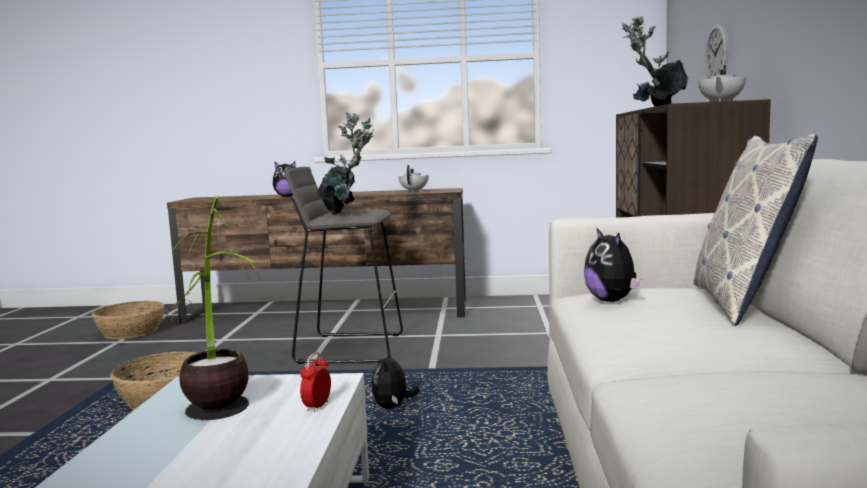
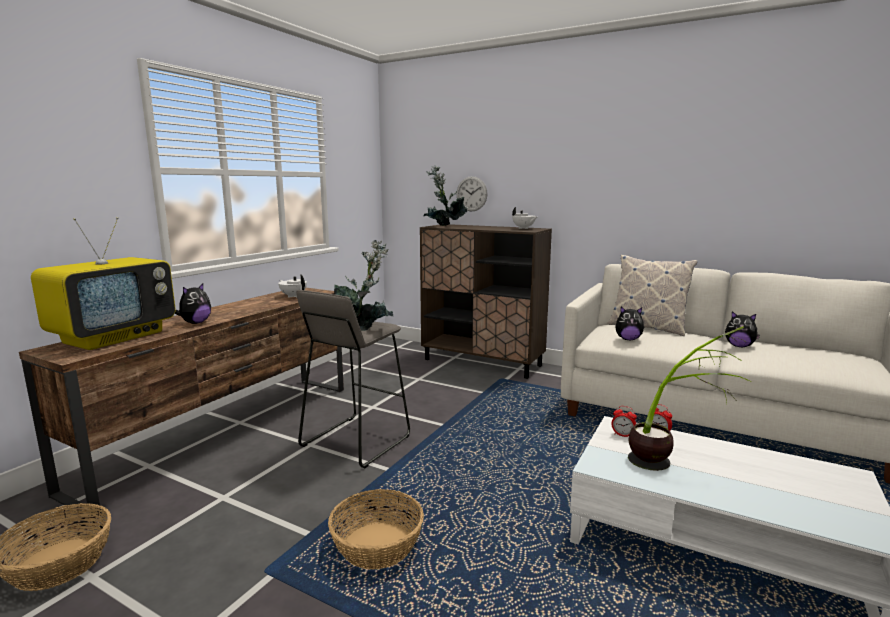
camera: 65 degrees left, 5 degrees up
plush toy [371,351,419,409] -> plush toy moved to [725,311,760,347]
none -> television [31,217,176,350]
none -> alarm clock [611,406,637,437]

